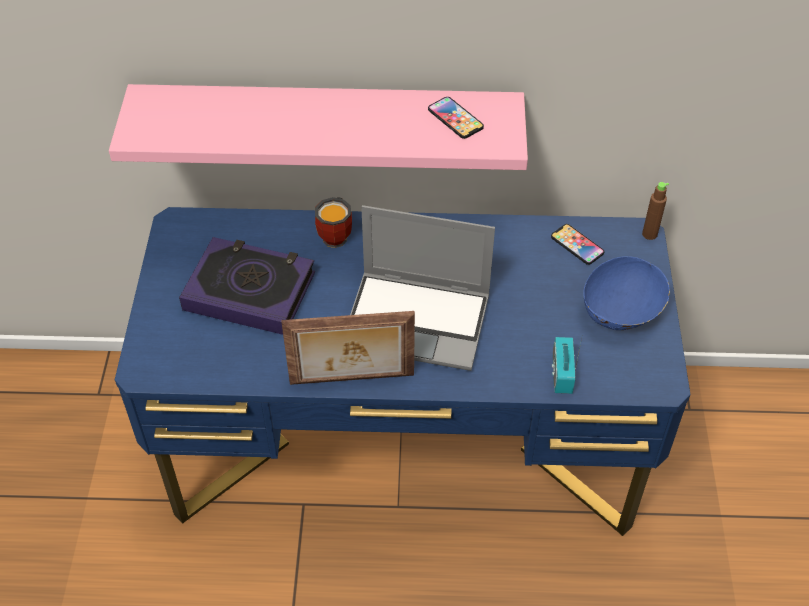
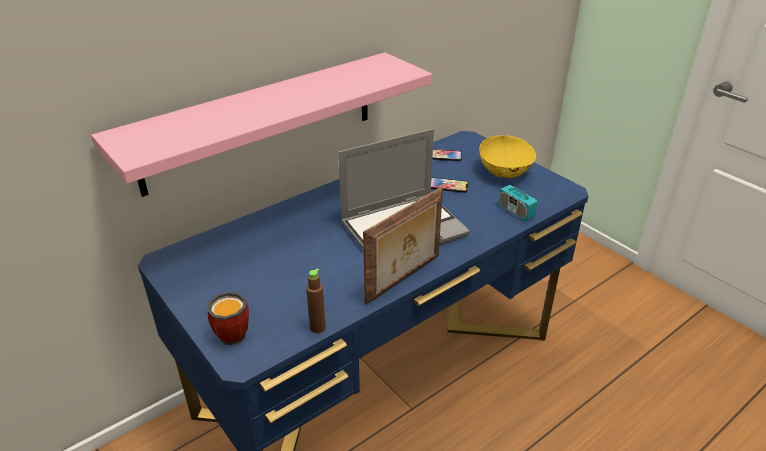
camera: 40 degrees left, 15 degrees down
book [179,237,315,335] -> none
mug [315,197,352,248] -> mug moved to [207,292,249,345]
phone [428,97,484,139] -> phone moved to [431,177,469,193]
blue bowl [583,256,670,330] -> yellow bowl [479,135,536,178]
brown bottle [642,182,669,240] -> brown bottle moved to [306,268,326,333]

